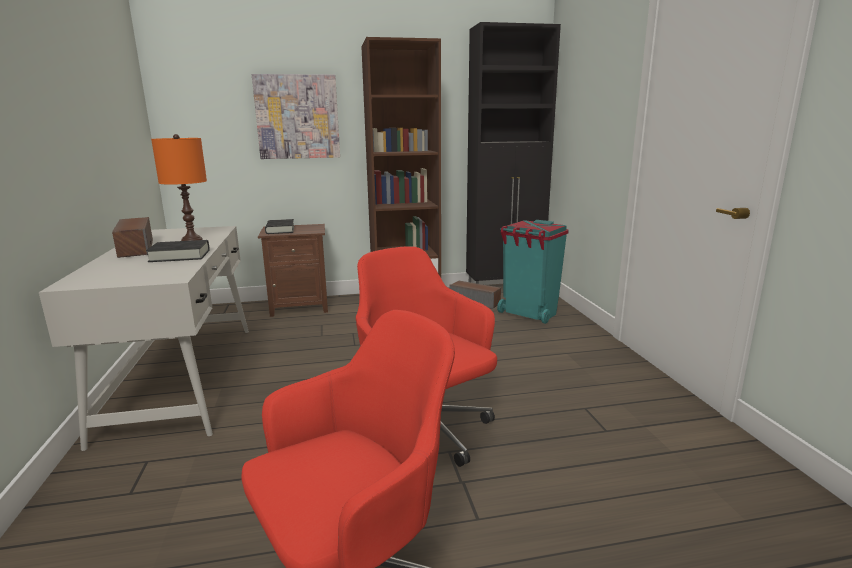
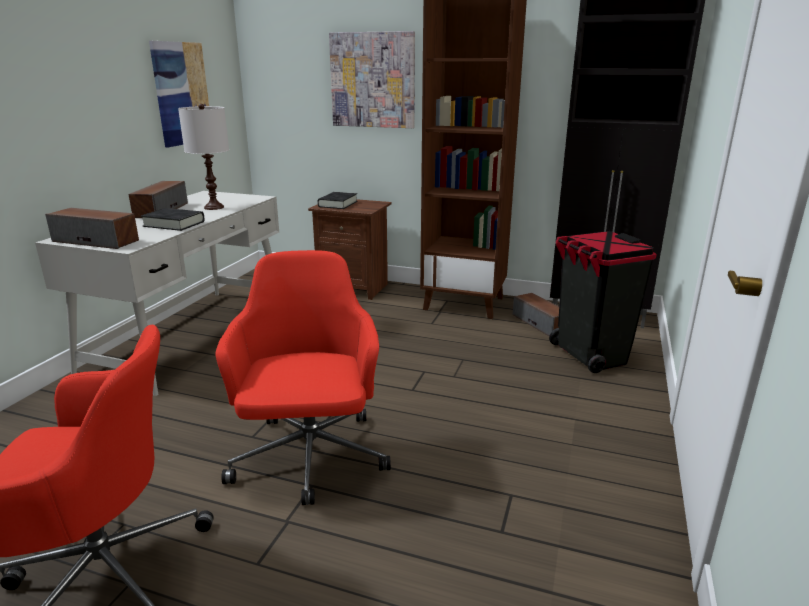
camera: 30 degrees right, 5 degrees up
orange table lamp [151,134,207,241] -> white table lamp [178,104,229,210]
turquoise trash can [497,220,569,324] -> black trash can [549,231,657,373]
none -> speaker [45,208,139,249]
none -> picture [149,41,209,147]

